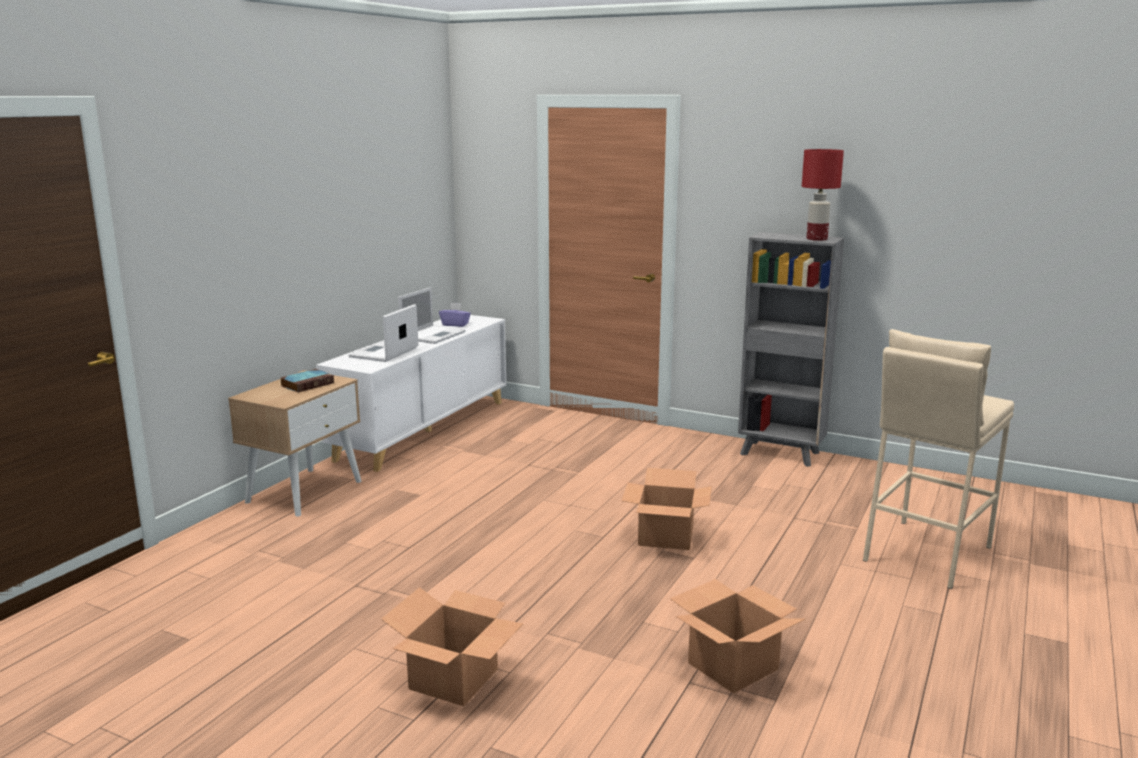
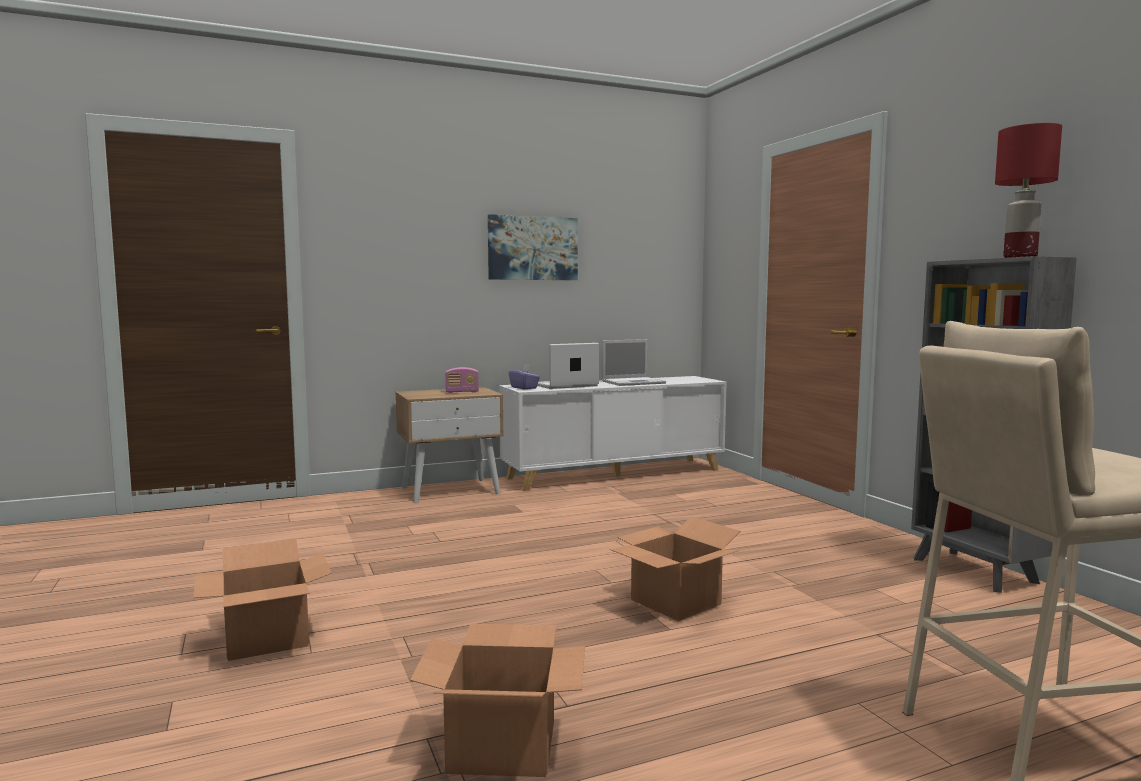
camera: 40 degrees right, 10 degrees down
book [280,369,334,393] -> radio [446,367,479,393]
purple tissue box [439,303,471,327] -> purple tissue box moved to [509,364,540,389]
none -> picture [488,214,578,280]

